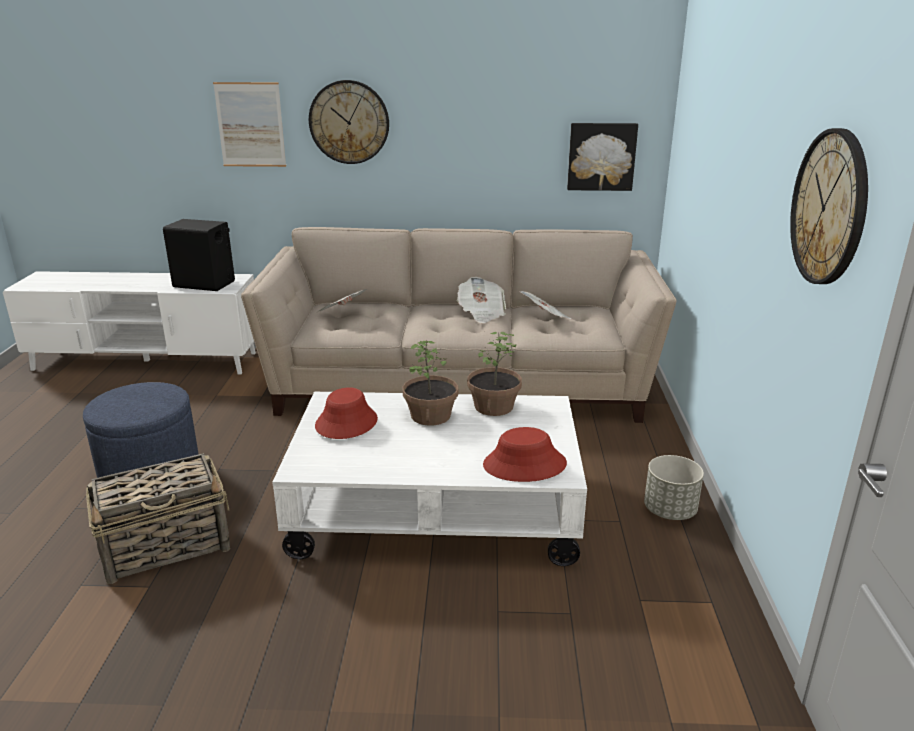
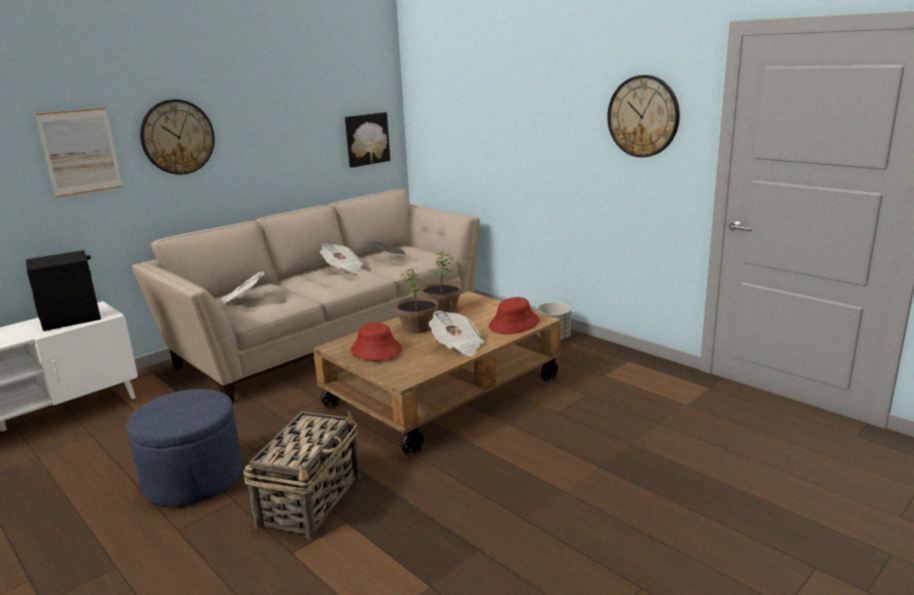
camera: 45 degrees left, 5 degrees down
white coffee table [272,392,587,566] -> brown coffee table [313,291,561,455]
none -> newspaper [429,311,484,356]

